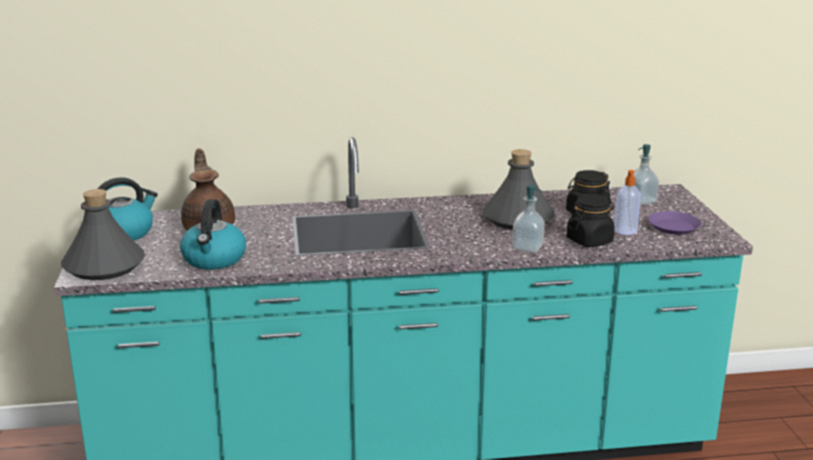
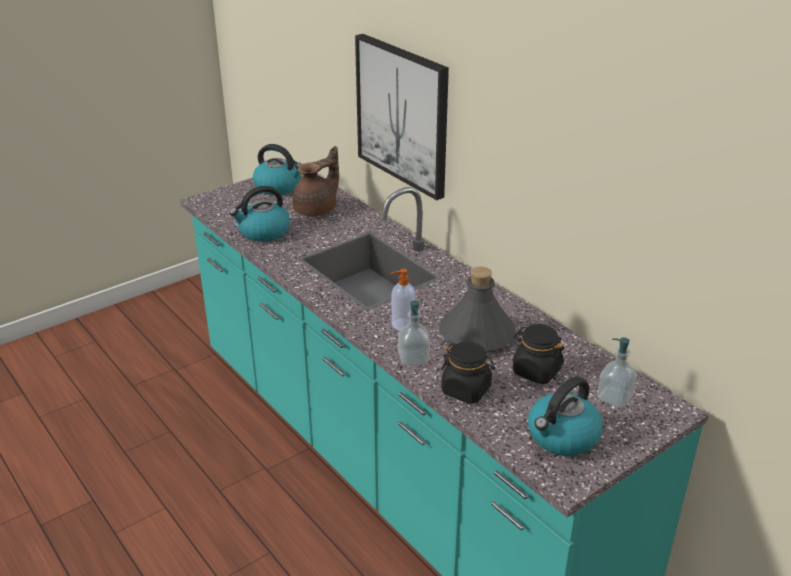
camera: 60 degrees right, 10 degrees up
grey bottle [61,189,145,280] -> none
soap dispenser [614,170,641,235] -> soap dispenser moved to [390,269,415,331]
purple plate [648,211,702,235] -> kettle [528,376,603,456]
none -> picture [355,34,449,200]

